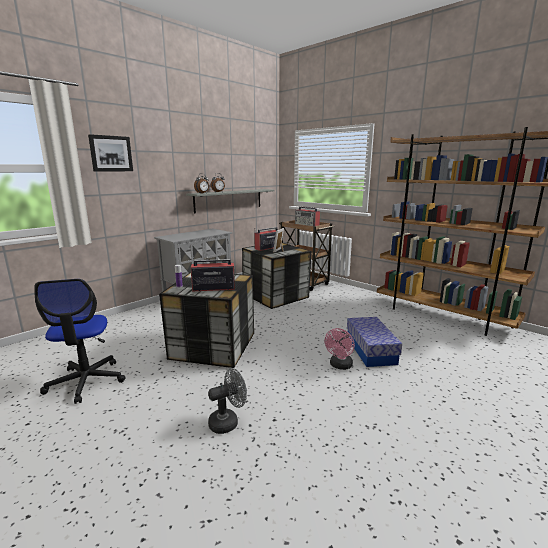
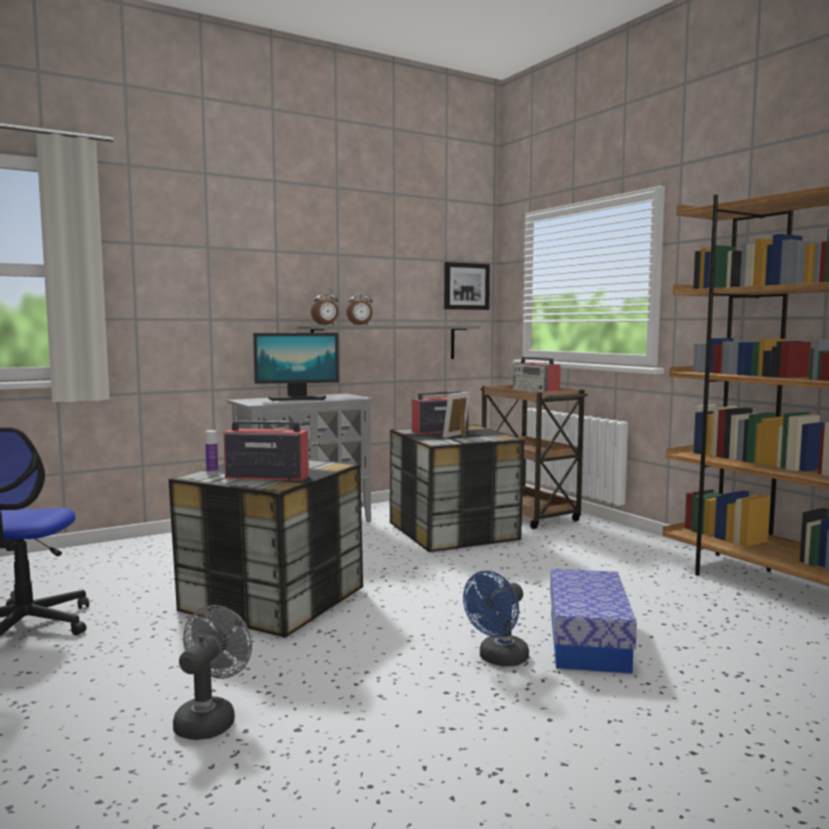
camera: 15 degrees right, 10 degrees down
picture [88,134,133,172] -> picture moved to [444,262,490,310]
grey fan [208,368,247,434] -> grey fan turned 60 degrees counterclockwise [173,605,252,740]
pink fan [324,328,355,370] -> blue fan [463,571,529,667]
none -> monitor [253,333,339,401]

